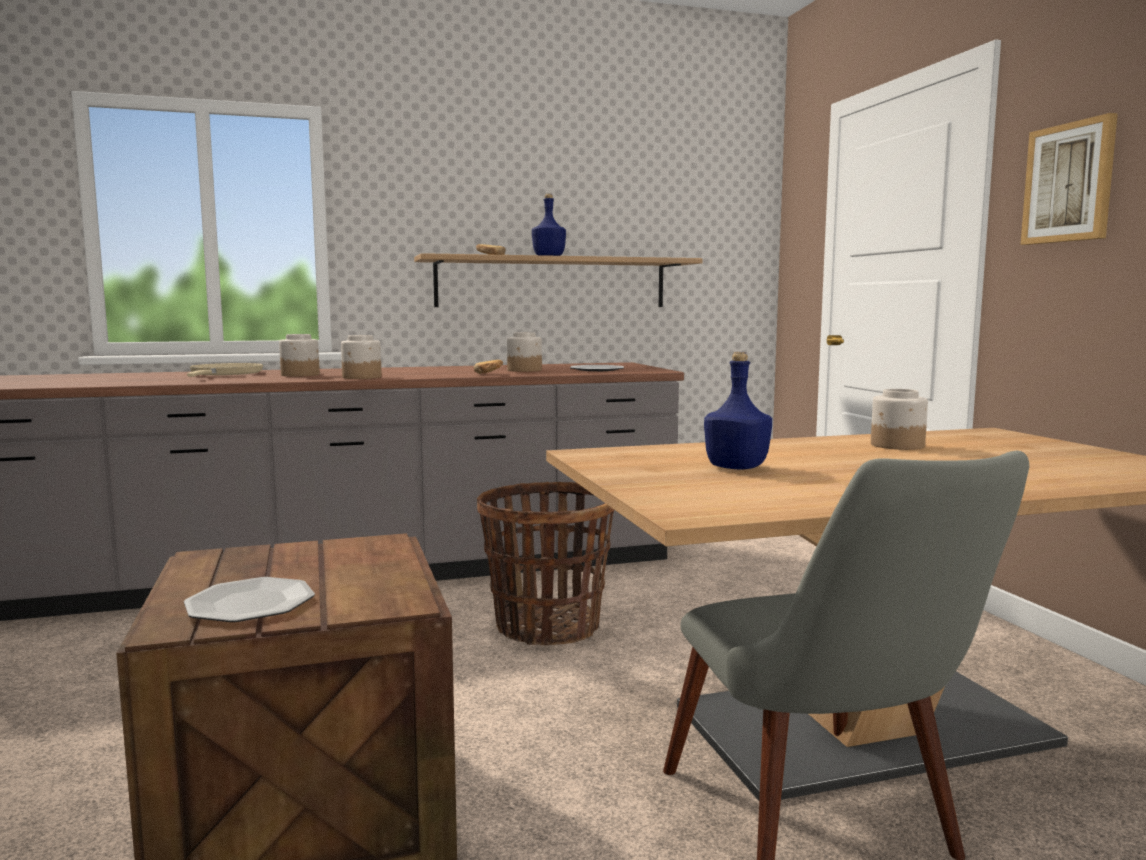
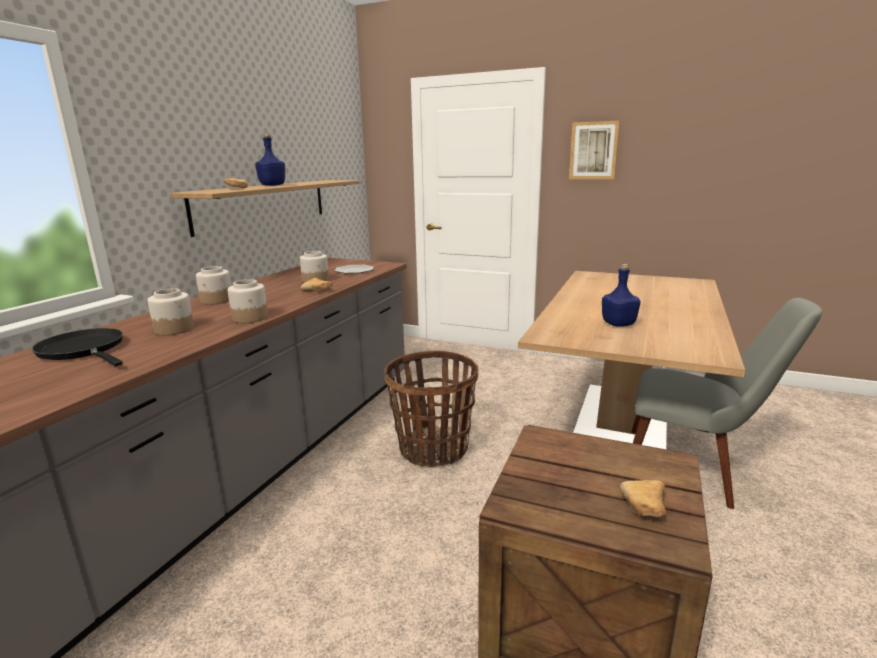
camera: 50 degrees left, 10 degrees up
plate [184,577,315,622] -> bread [620,480,666,517]
beige frying pan [187,363,263,377] -> black frying pan [32,328,123,366]
jar [871,389,928,450] -> jar moved to [196,266,231,305]

